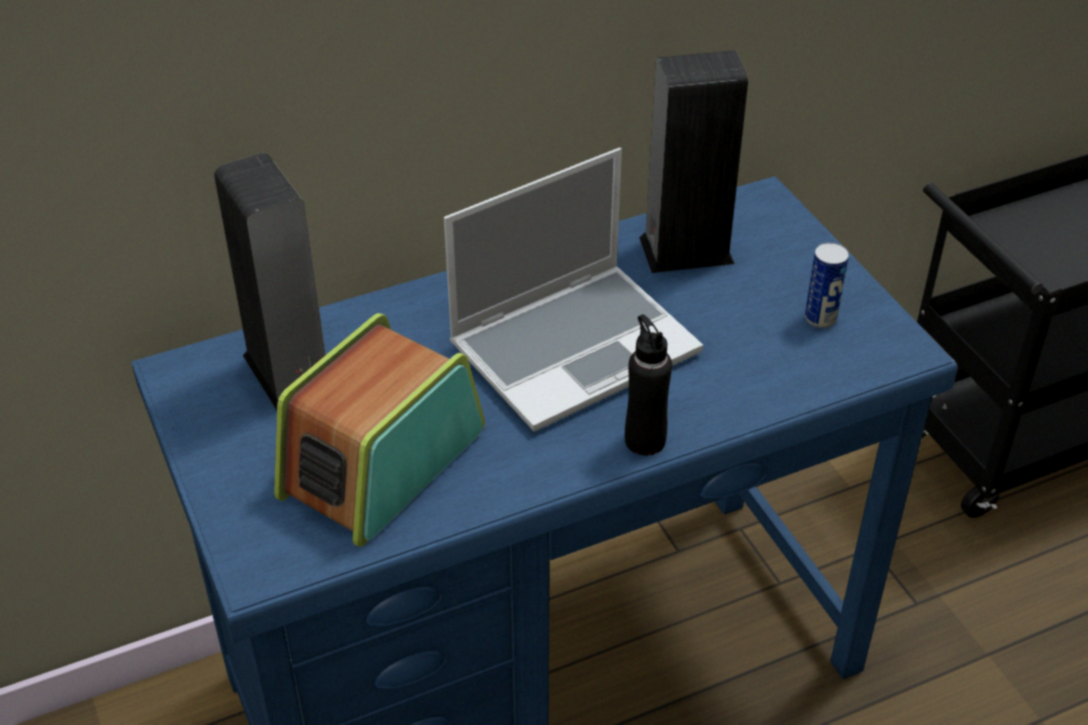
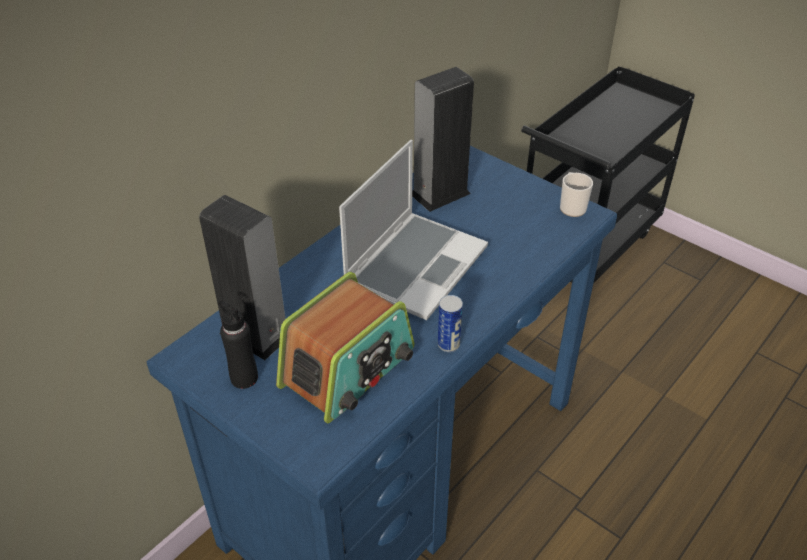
camera: 25 degrees left, 0 degrees up
radio [274,313,485,547] -> radio turned 150 degrees counterclockwise [276,272,414,424]
black bottle [625,315,672,455] -> black bottle moved to [218,301,258,389]
can [805,242,849,328] -> can moved to [438,295,463,352]
none -> mug [560,172,593,217]

